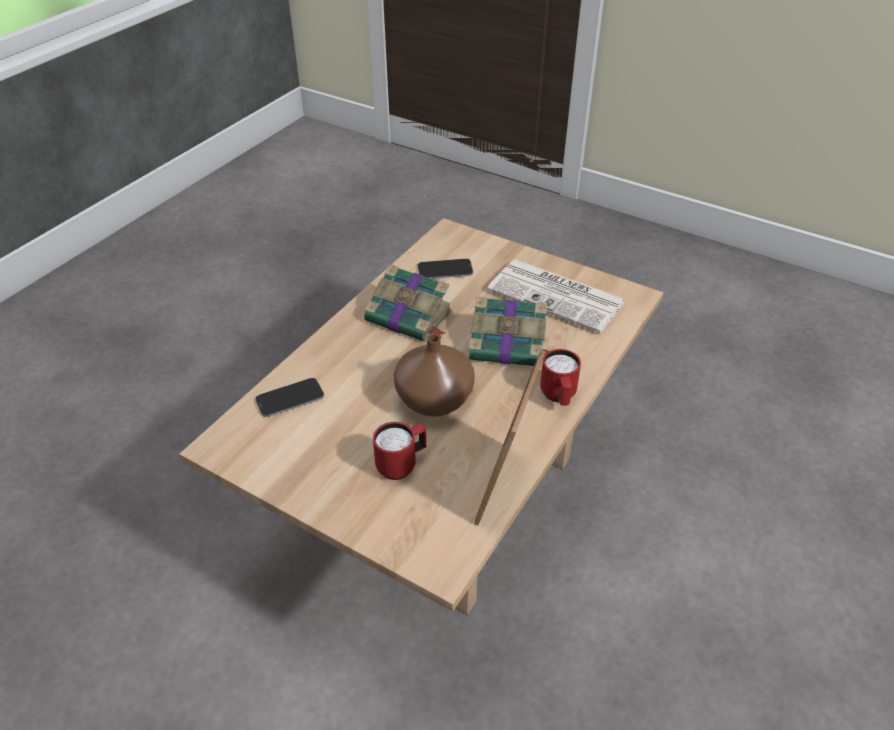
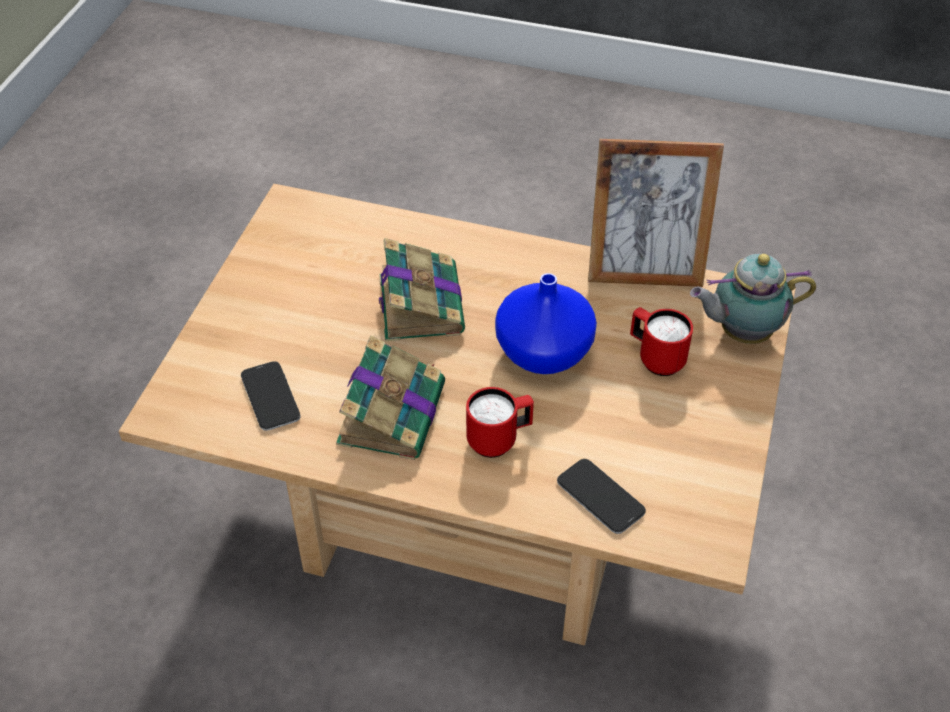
camera: 105 degrees left, 5 degrees up
brown vase [394,334,475,417] -> blue vase [495,273,597,374]
newspaper [487,260,626,333] -> none
red mug [540,349,581,406] -> red mug moved to [466,387,534,458]
none -> teapot [690,254,816,344]

